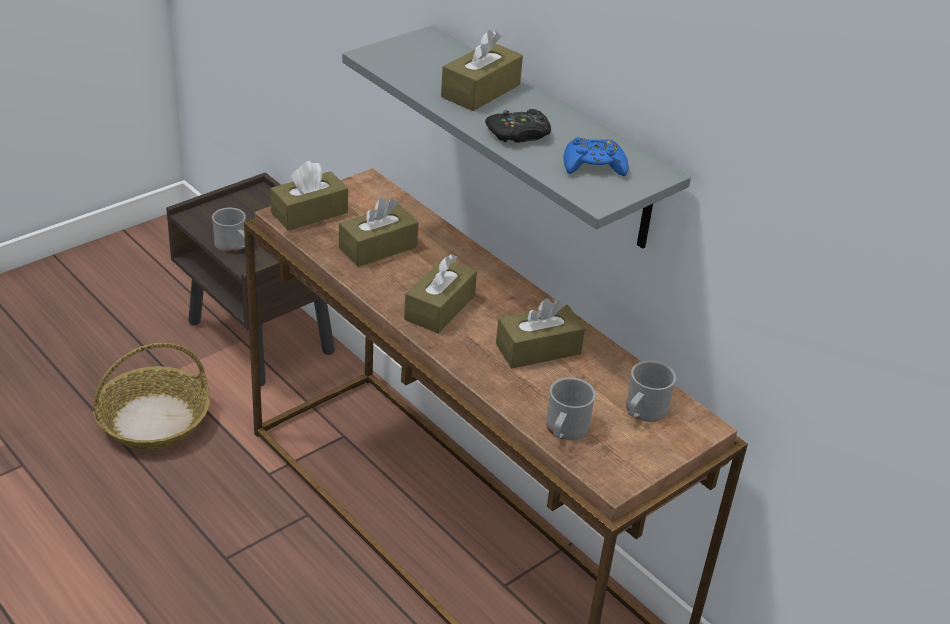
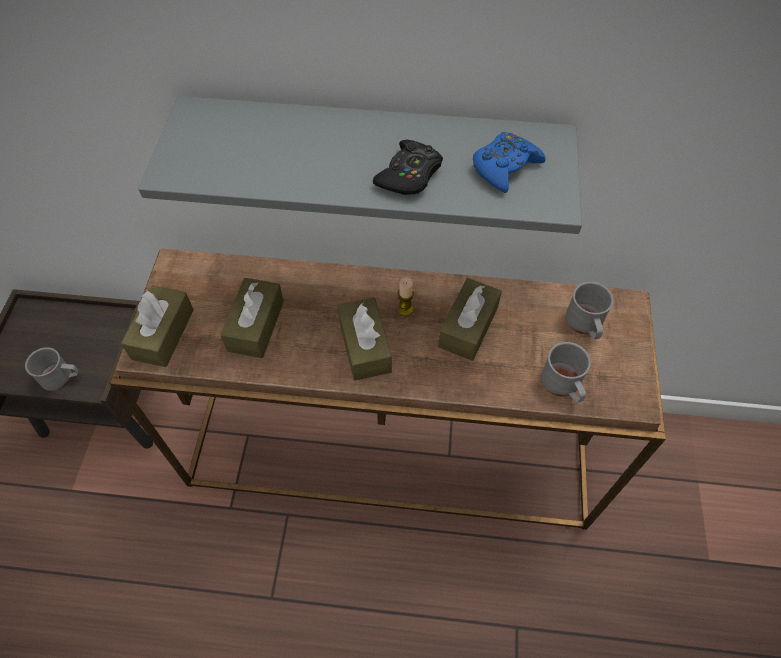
camera: 40 degrees left, 20 degrees up
basket [92,343,210,450] -> none
brown tissue box [441,30,523,111] -> none
none -> candle [398,277,414,316]

